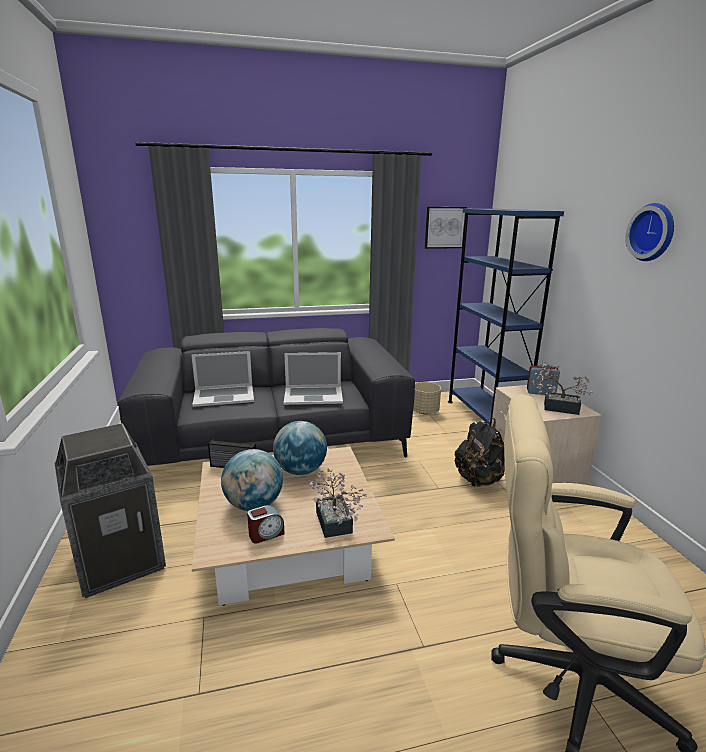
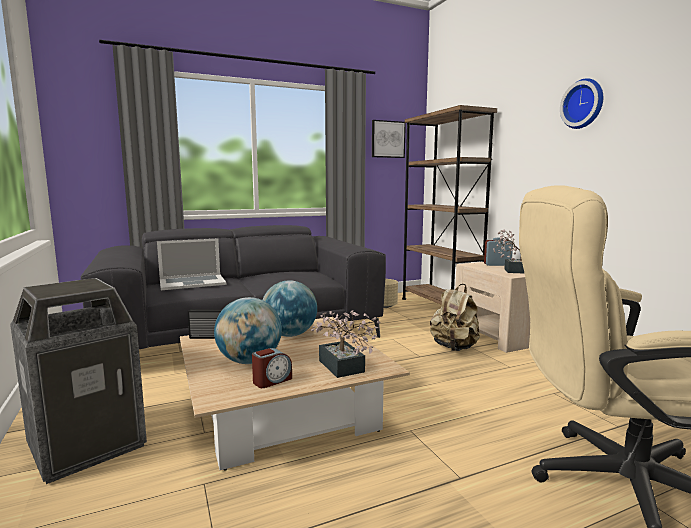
camera: 10 degrees left, 10 degrees down
laptop [284,352,343,405] -> none
blue bookcase [448,209,564,426] -> brown bookcase [402,105,497,305]
black backpack [455,418,505,487] -> beige backpack [430,284,480,351]

